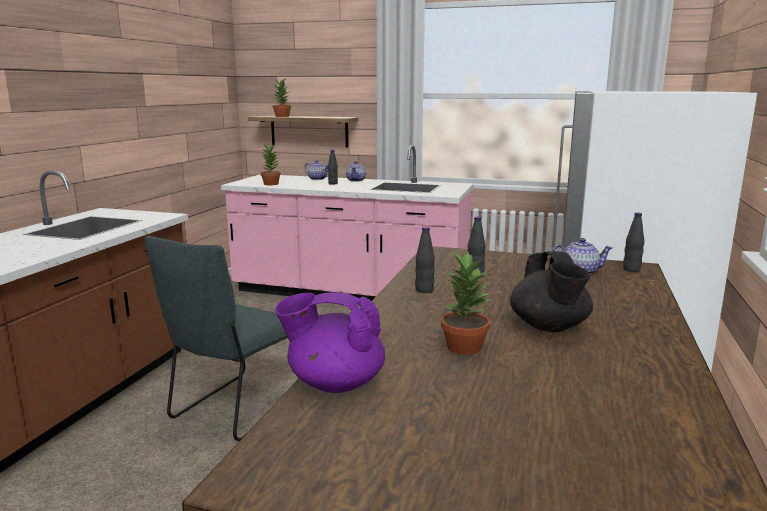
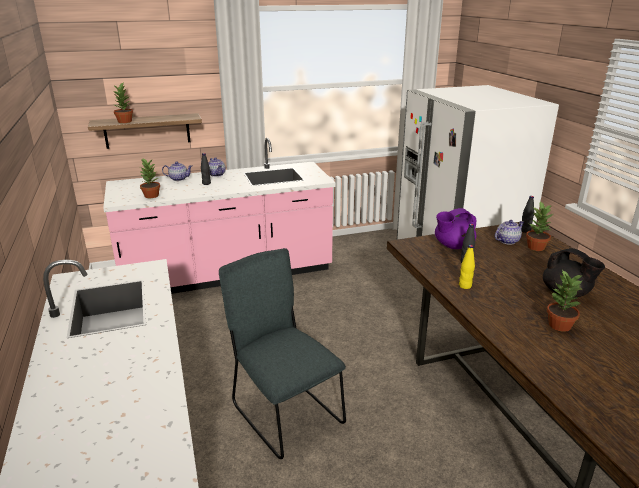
camera: 35 degrees left, 10 degrees up
grey chair [144,236,288,441] -> grey chair turned 150 degrees clockwise [219,248,346,459]
purple teapot [275,292,385,393] -> purple teapot moved to [435,208,477,249]
black bottle [415,227,435,293] -> yellow bottle [459,245,475,289]
none -> potted plant [526,201,553,251]

